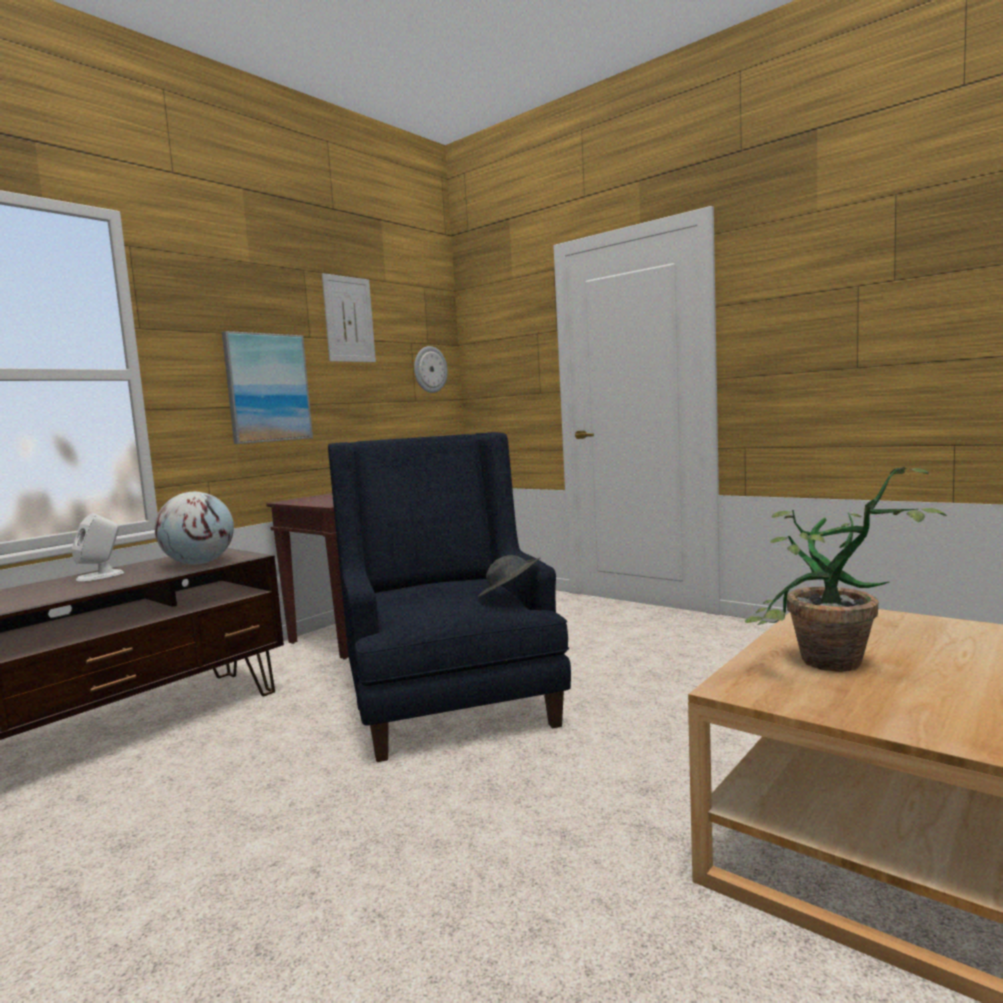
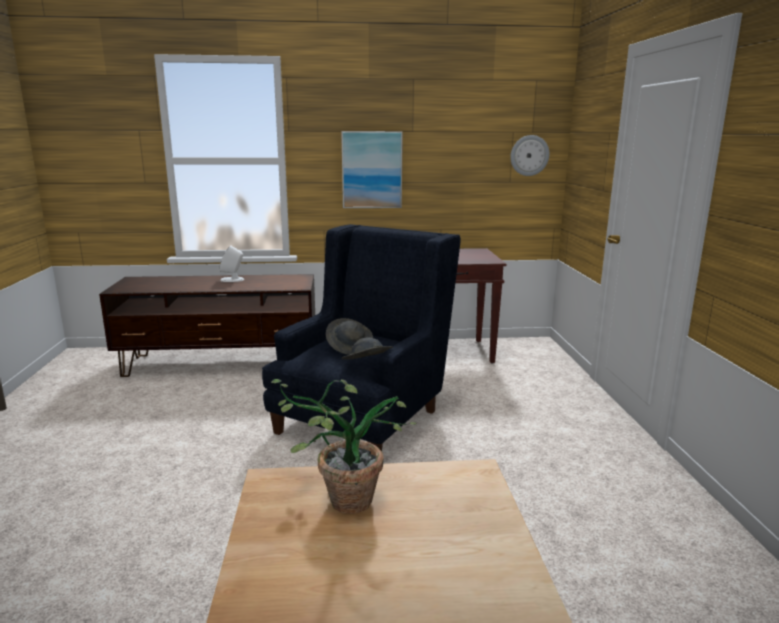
camera: 45 degrees right, 10 degrees up
globe [155,492,234,565] -> none
picture [322,273,376,362] -> none
none -> grey hat [326,318,373,355]

